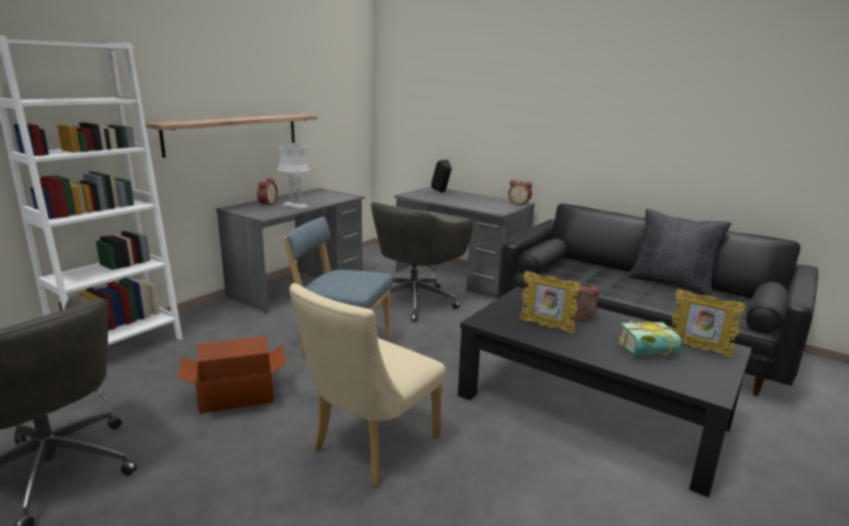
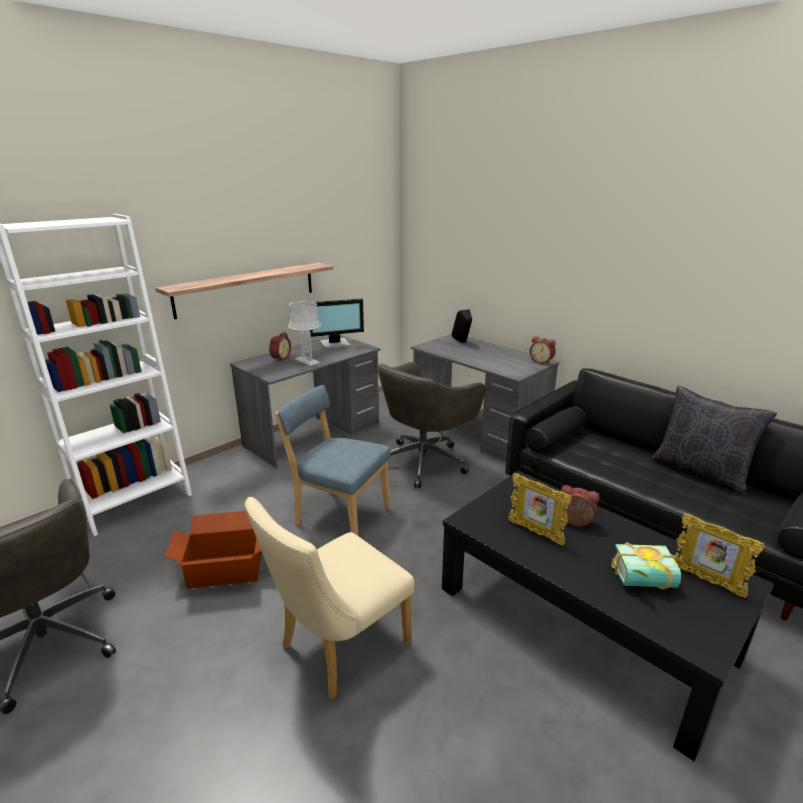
camera: 10 degrees right, 5 degrees up
none -> monitor [308,298,364,349]

